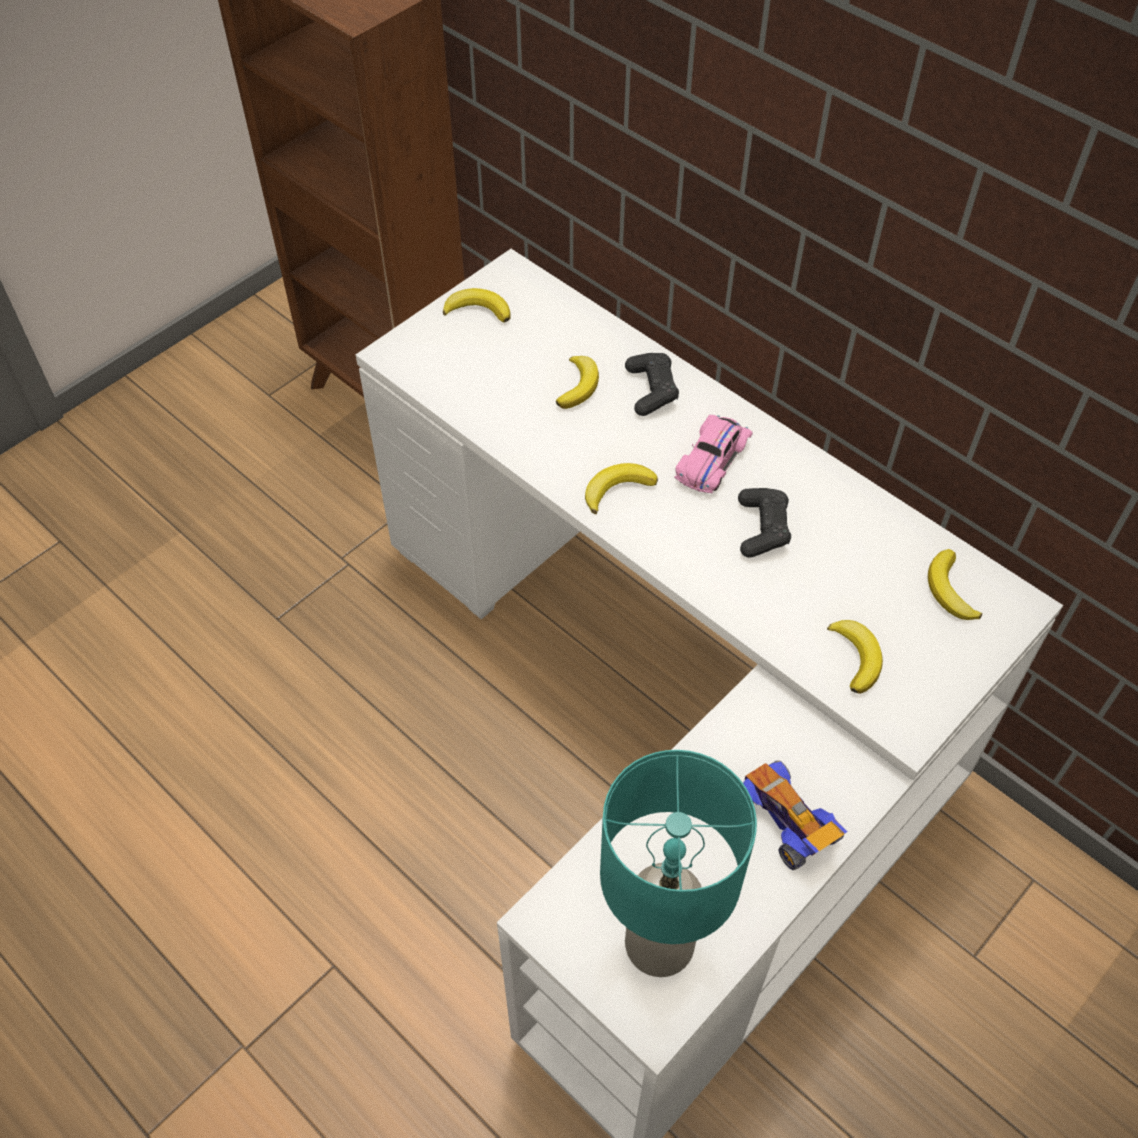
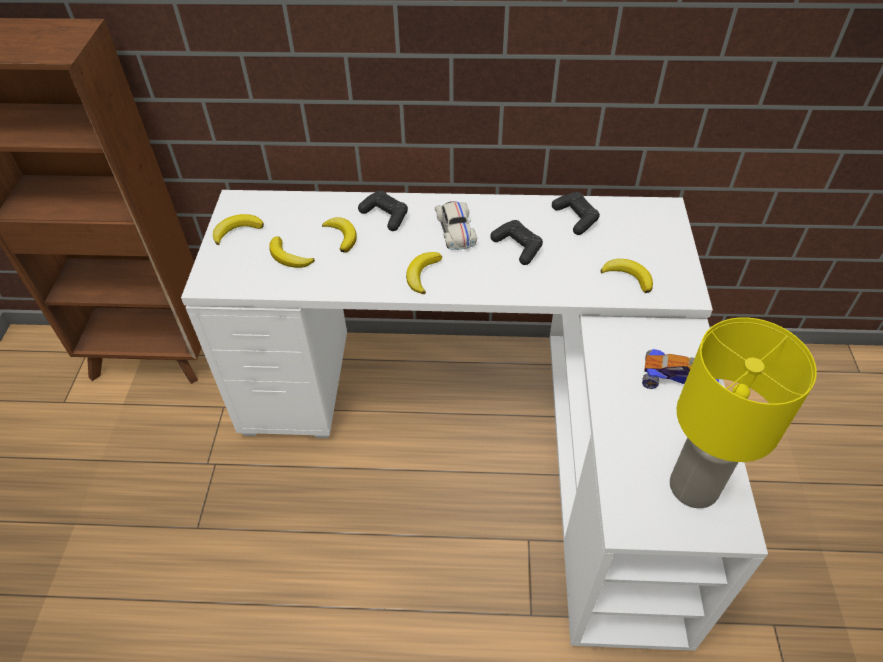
camera: 40 degrees left, 5 degrees down
turquoise table lamp [600,750,757,977] -> yellow table lamp [670,317,817,508]
pink toy car [674,415,753,493] -> white toy car [435,201,477,250]
banana [928,549,982,620] -> banana moved to [269,237,315,268]
none -> black game controller [552,192,600,235]

